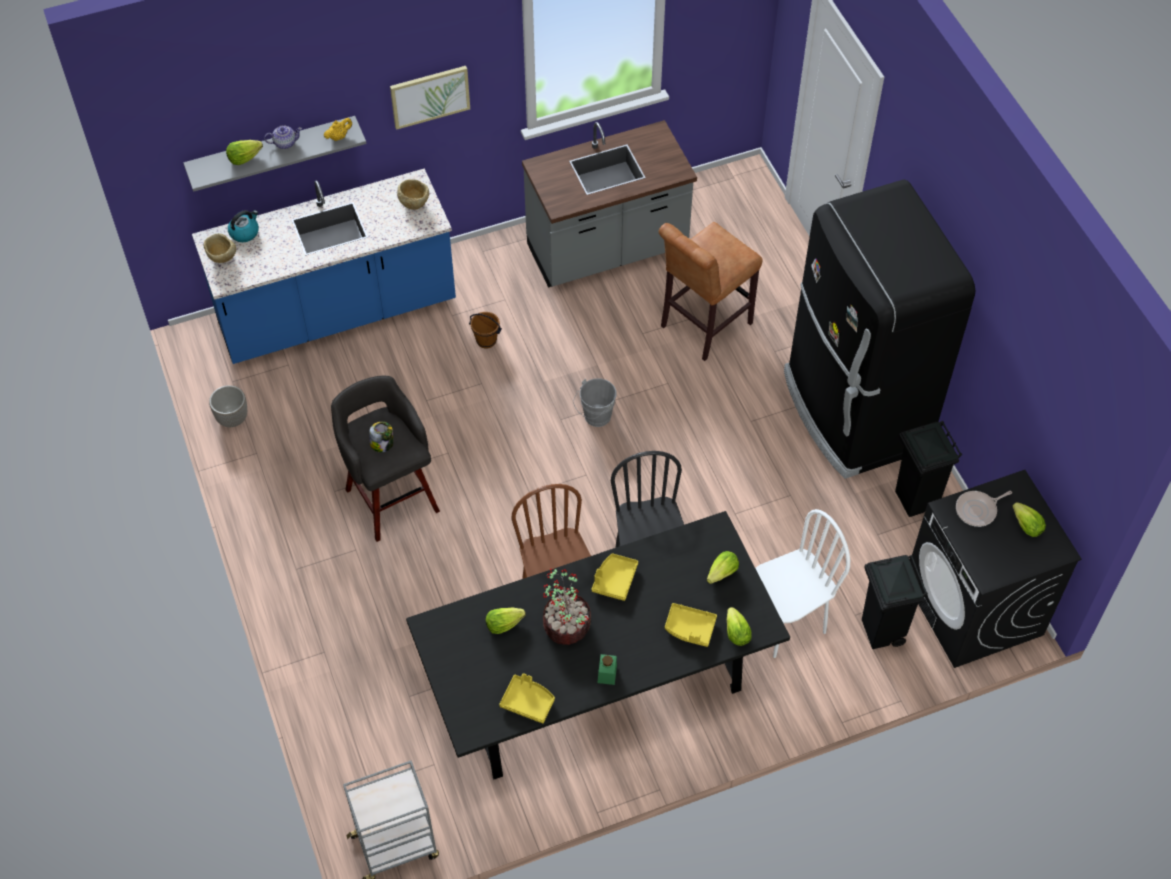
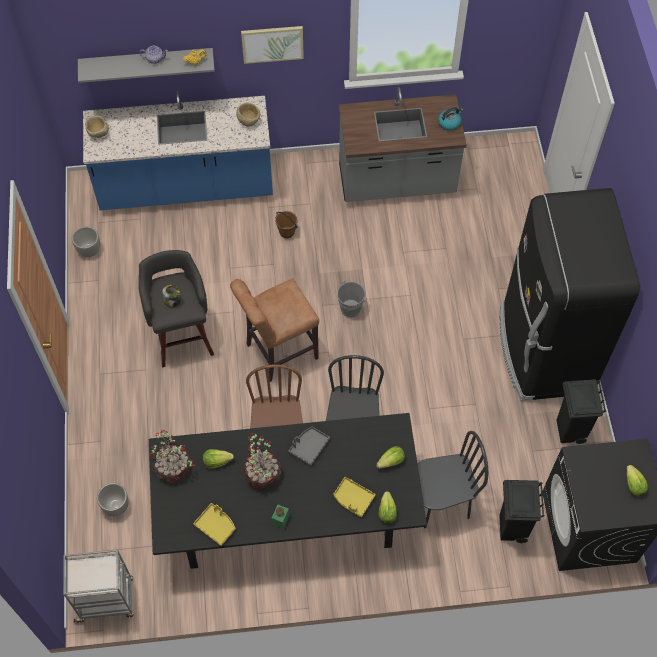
camera: 15 degrees right, 5 degrees up
lettuce [226,140,263,165] -> none
kettle [228,210,259,242] -> kettle moved to [438,107,464,131]
yellow tray [592,553,638,601] -> grey tray [289,427,330,465]
brown stool [659,222,763,361] -> brown stool moved to [230,278,319,382]
white chair [755,509,850,658] -> black chair [417,431,488,528]
frying pan [956,491,1012,527] -> none
none -> planter [97,483,129,517]
none -> potted plant [149,429,195,484]

